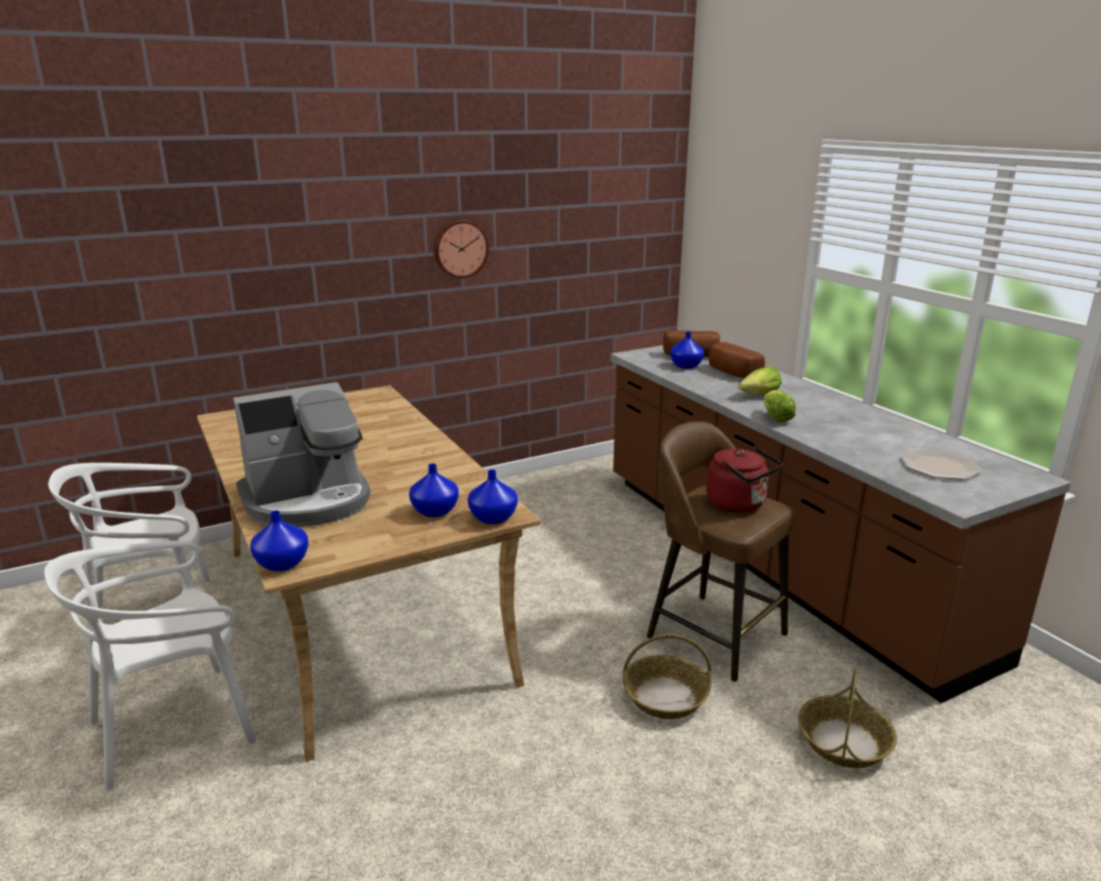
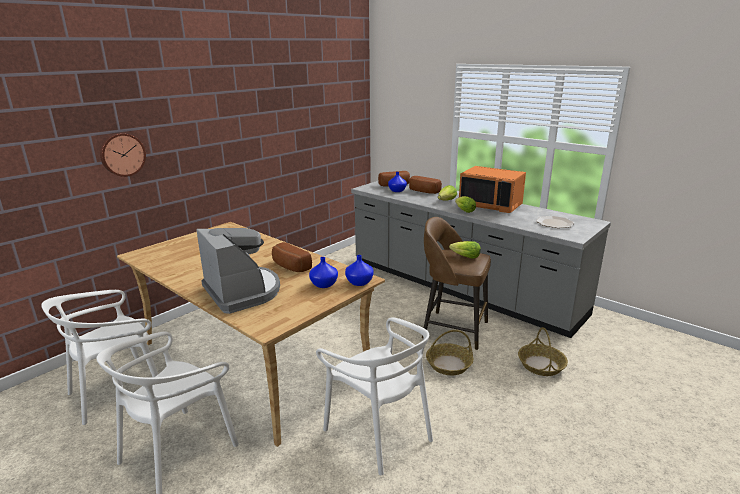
camera: 20 degrees left, 0 degrees up
coffee machine [233,382,370,527] -> coffee machine turned 75 degrees counterclockwise [196,228,280,314]
blue vase [250,511,308,571] -> none
wall clock [434,220,489,278] -> wall clock moved to [100,133,146,177]
brown counter [610,345,1071,703] -> grey counter [351,181,611,338]
red kettle [706,447,782,512] -> lettuce [449,241,481,259]
none -> bread [272,242,312,272]
none -> white chair [316,317,433,475]
none -> orange microwave [459,166,526,213]

